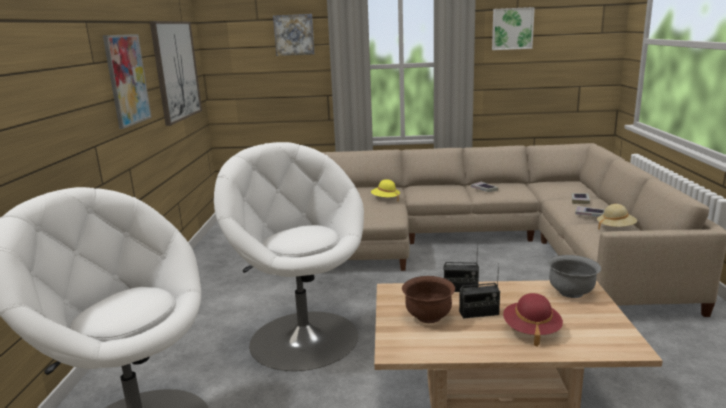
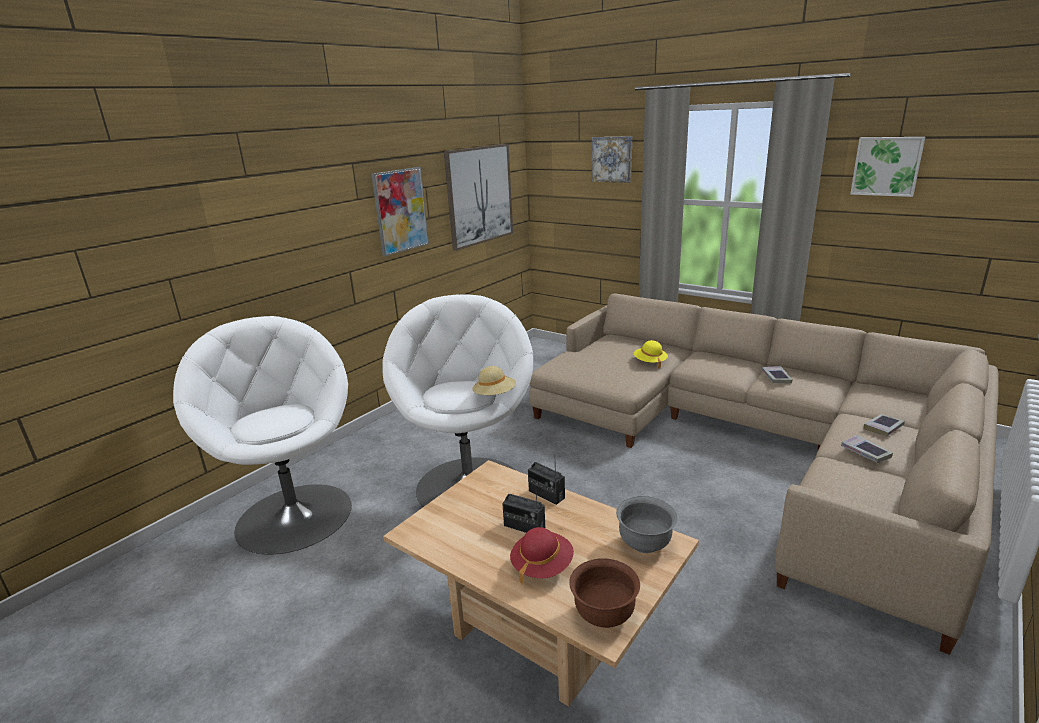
camera: 35 degrees right, 5 degrees up
brown bowl [402,276,455,323] -> brown bowl moved to [569,558,640,628]
beige hat [597,204,637,229] -> beige hat moved to [472,366,516,395]

